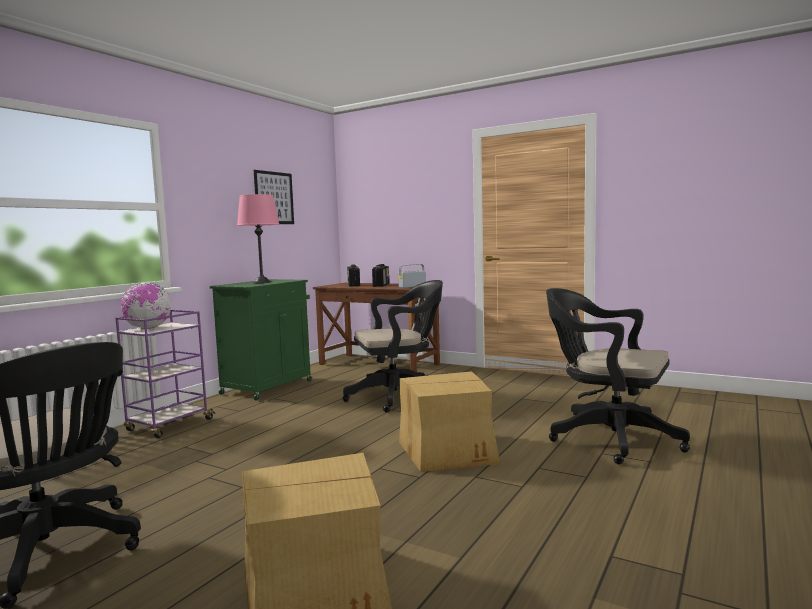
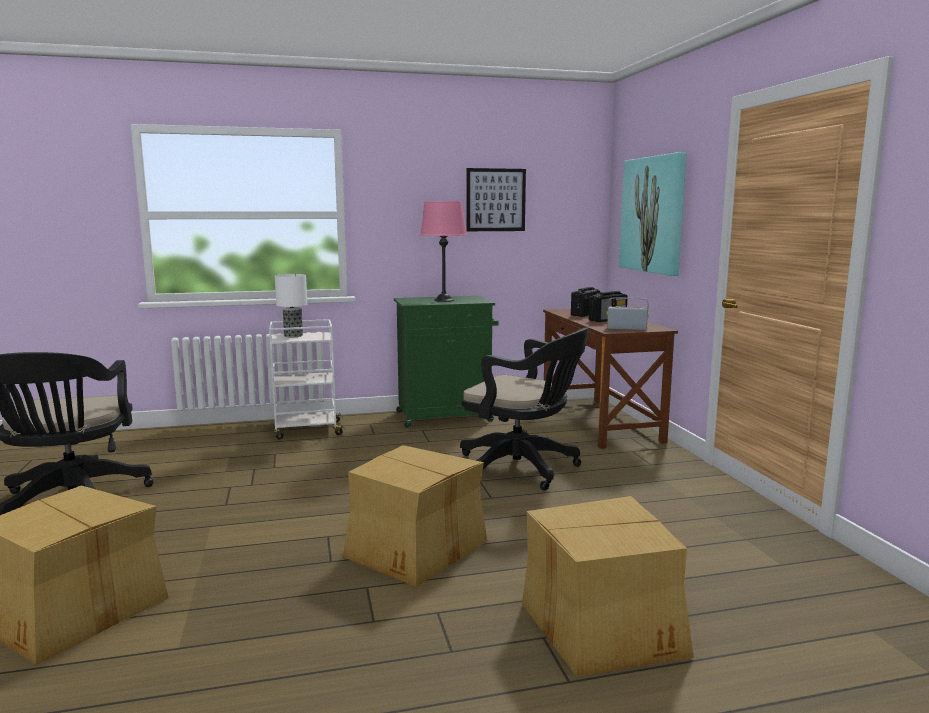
camera: 45 degrees right, 5 degrees up
purple cart [116,310,216,438] -> white cart [269,319,346,439]
globe [121,283,171,329] -> table lamp [275,274,307,337]
black office chair [546,288,690,464] -> cardboard box [522,496,694,676]
none -> picture [619,152,686,276]

